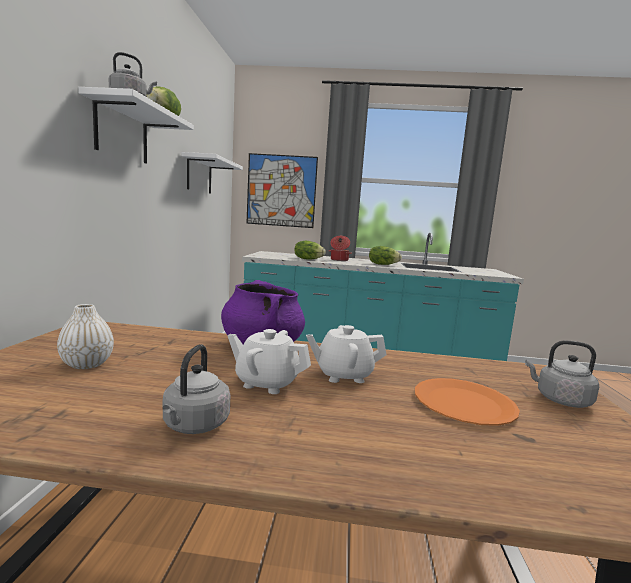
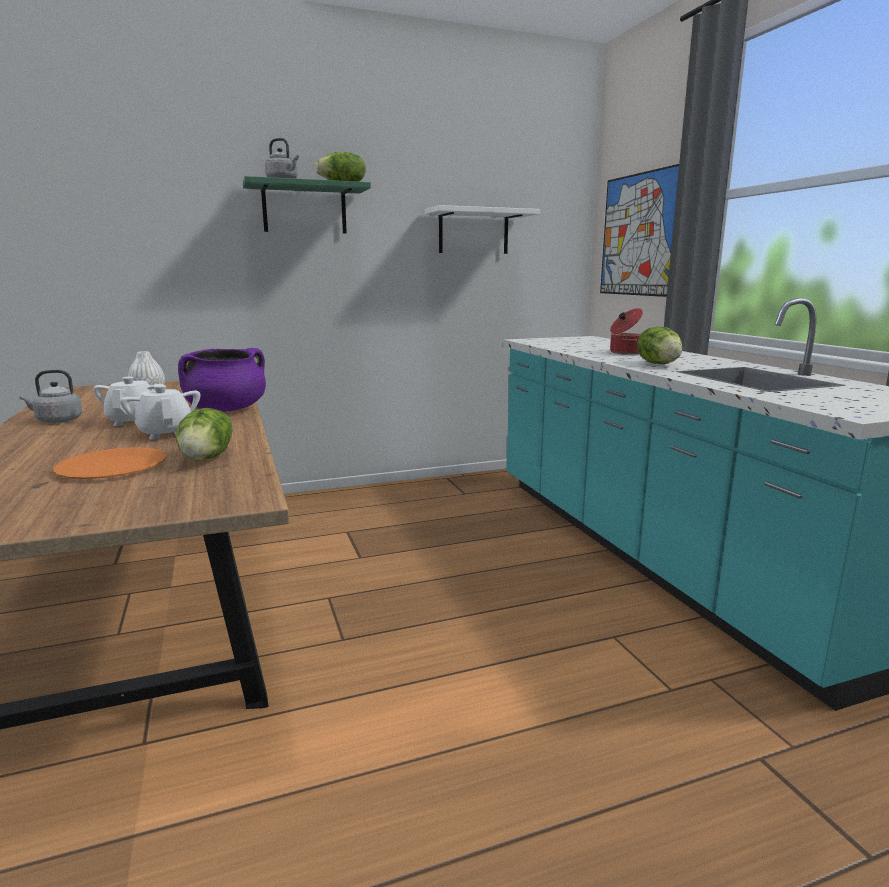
camera: 65 degrees right, 5 degrees up
white shelf [78,87,194,164] -> green shelf [243,176,371,233]
lettuce [294,241,326,259] -> lettuce moved to [176,408,233,461]
grey kettle [525,340,599,408] -> none

